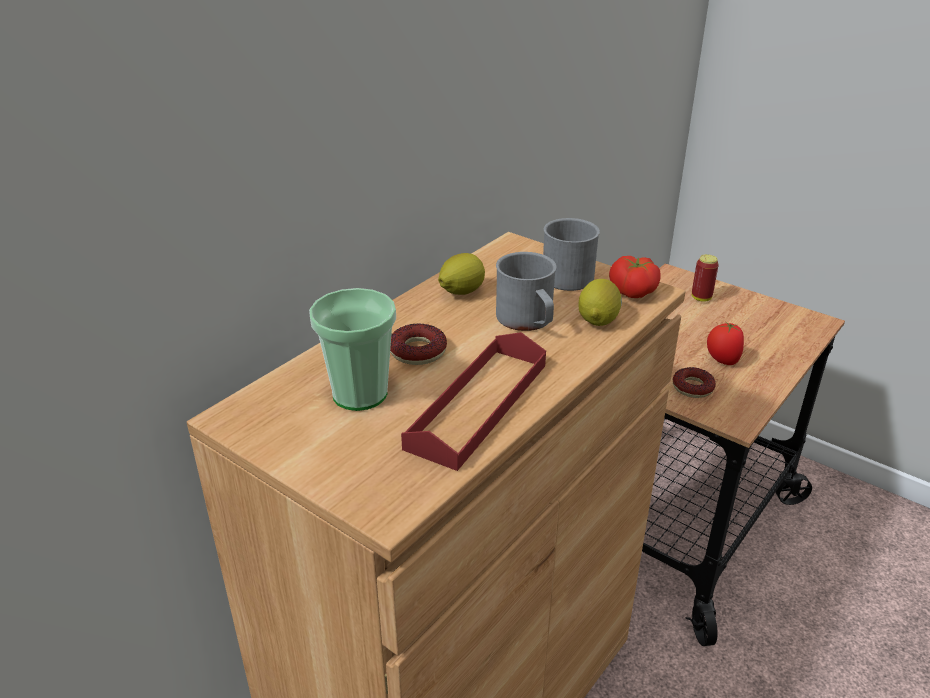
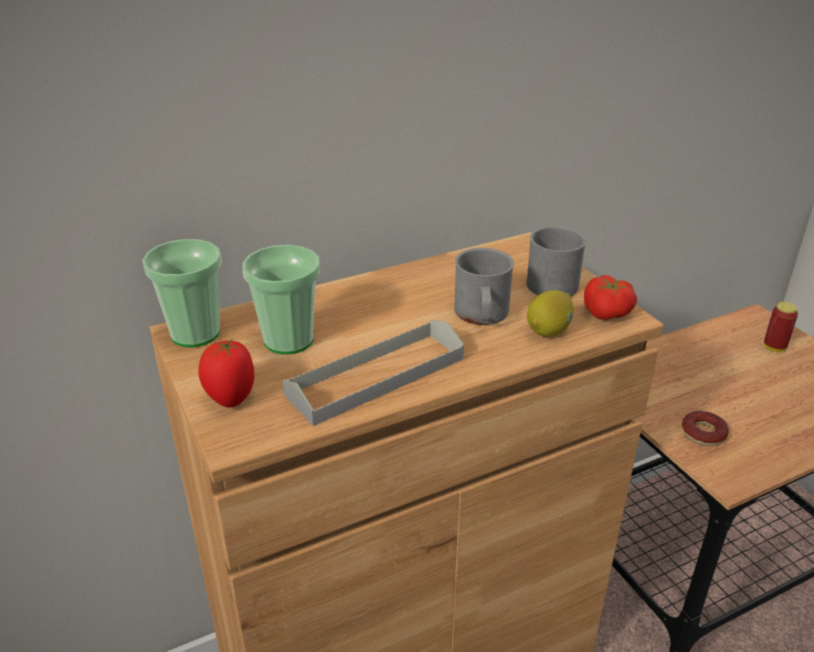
camera: 25 degrees right, 0 degrees up
donut [390,324,447,365] -> none
red tray [401,332,546,471] -> grey tray [282,320,464,426]
lemon [438,253,485,295] -> none
tomato [707,322,744,365] -> tomato moved to [198,339,255,407]
none -> cup [142,239,222,347]

